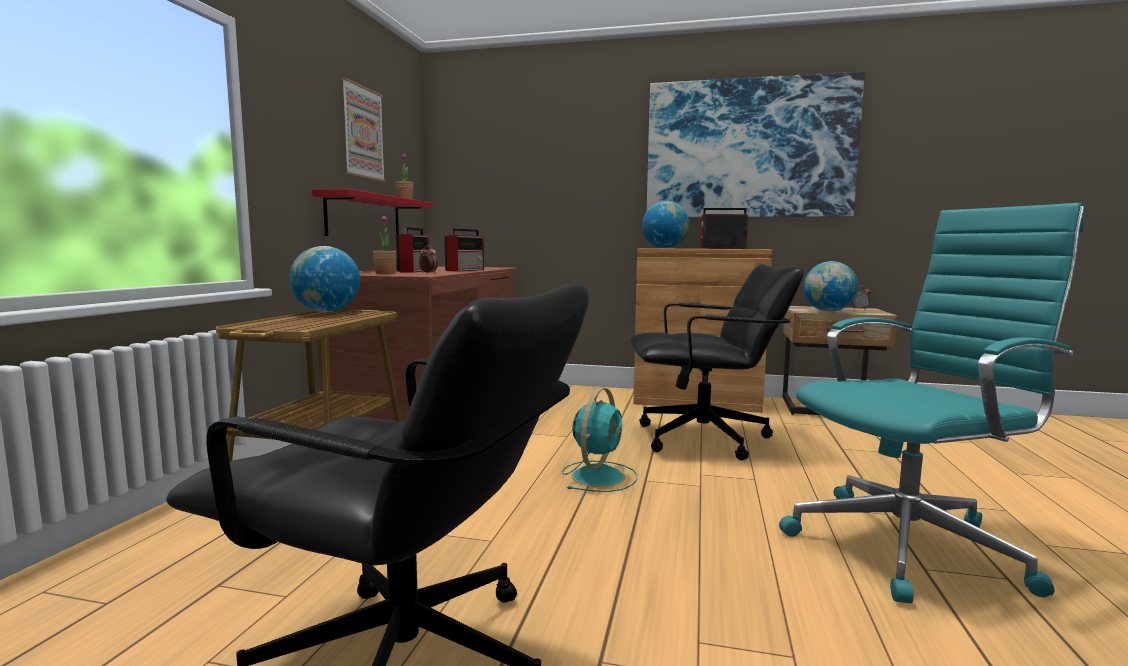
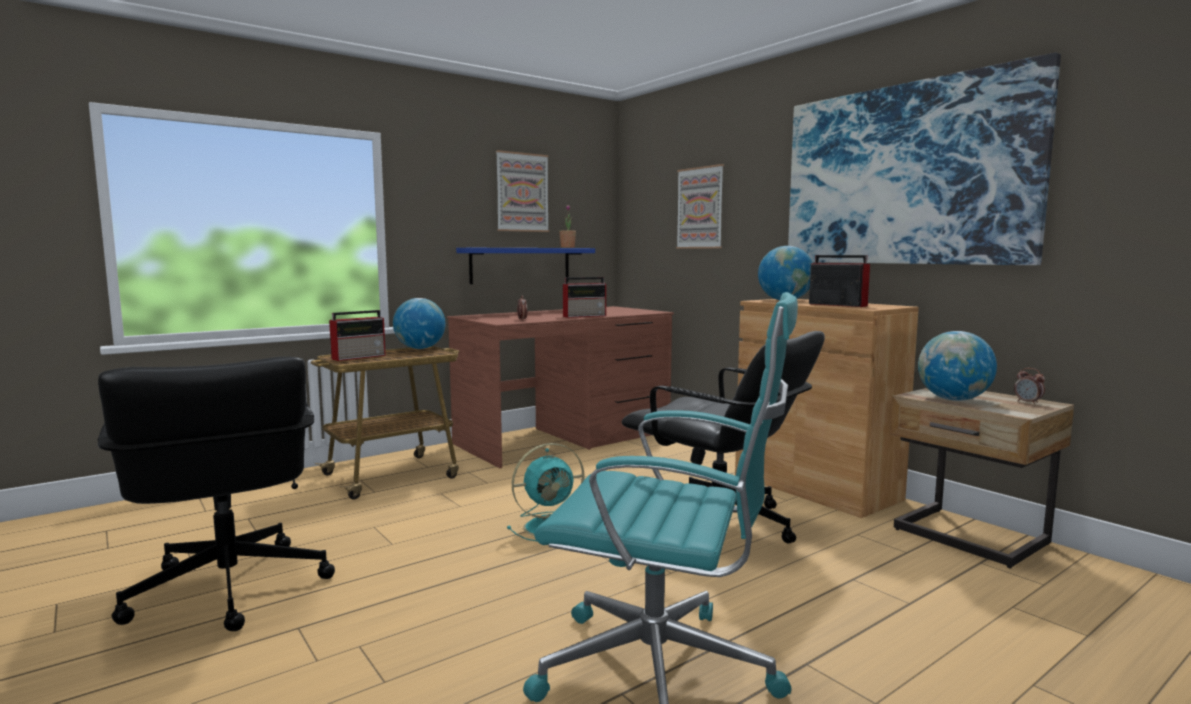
camera: 40 degrees right, 0 degrees up
red shelf [312,189,433,236] -> blue shelf [456,248,595,284]
potted plant [373,216,396,274] -> none
radio [396,227,429,273] -> radio moved to [329,310,386,361]
none -> picture [676,164,724,249]

